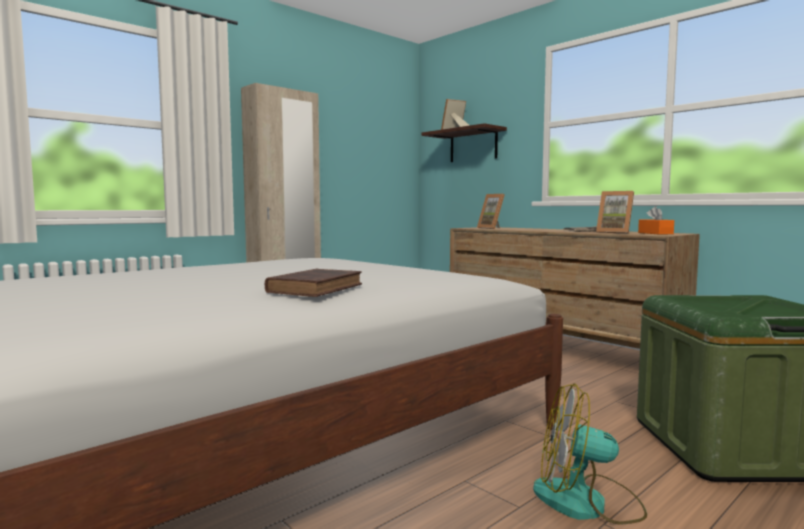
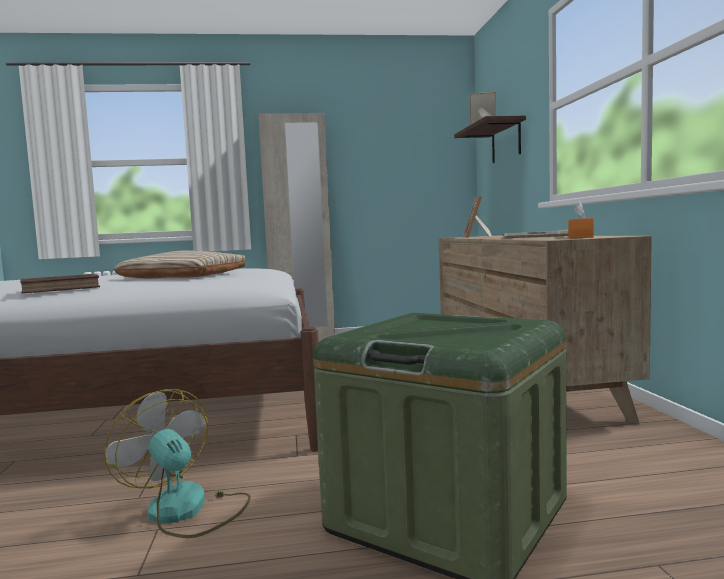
camera: 35 degrees right, 0 degrees up
picture frame [596,191,634,233] -> none
none -> beige pillow [113,250,245,278]

